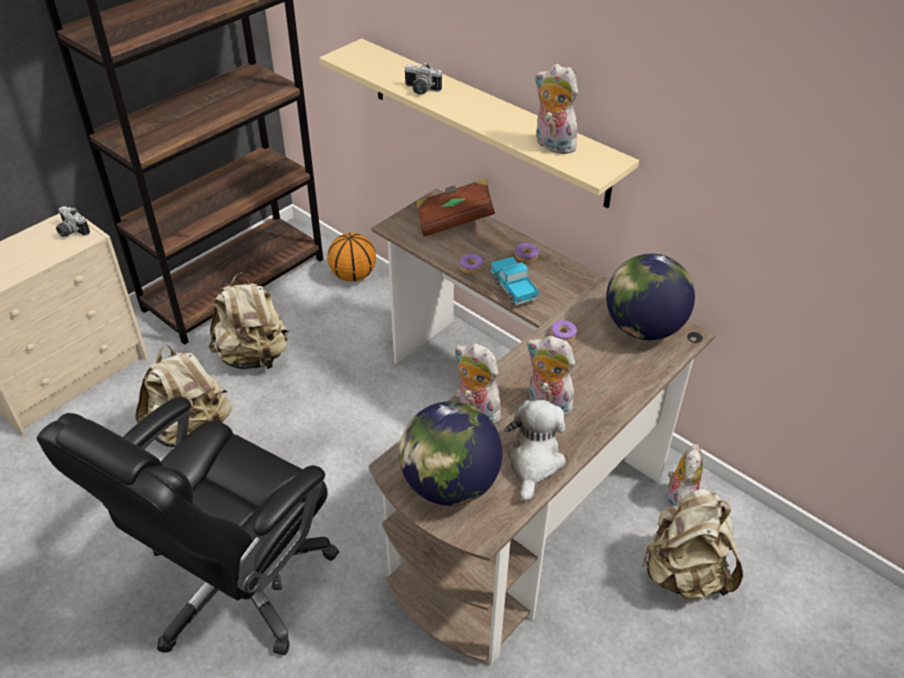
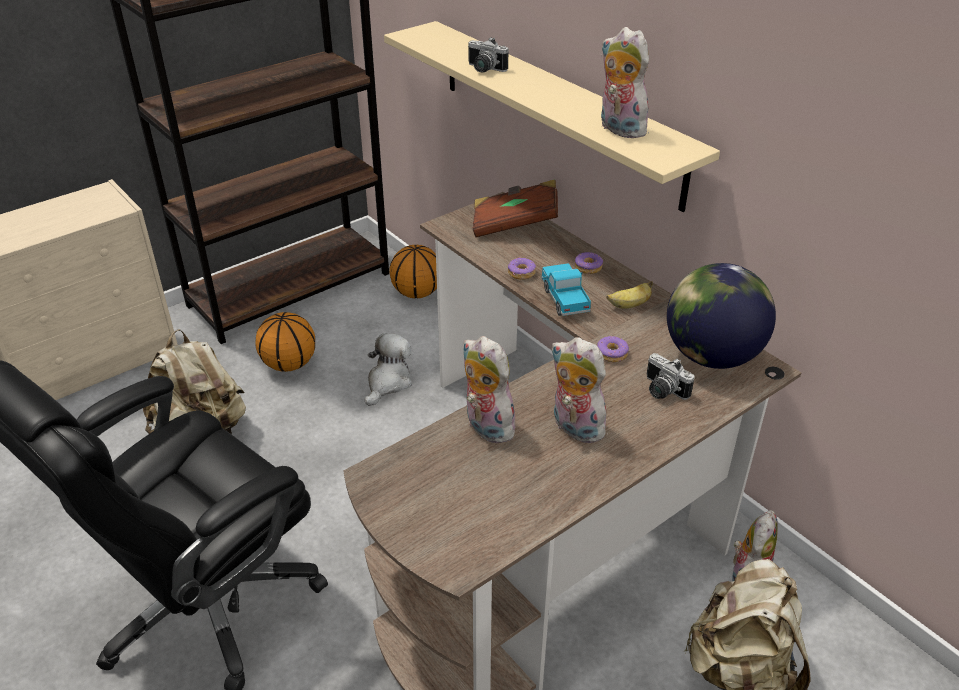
camera: 10 degrees right, 5 degrees down
camera [56,206,90,237] -> camera moved to [647,353,695,400]
beige backpack [208,272,289,370] -> basketball [255,312,315,372]
globe [399,401,502,506] -> none
plush toy [504,400,566,502] -> plush toy moved to [365,333,412,406]
none -> banana [607,281,653,309]

